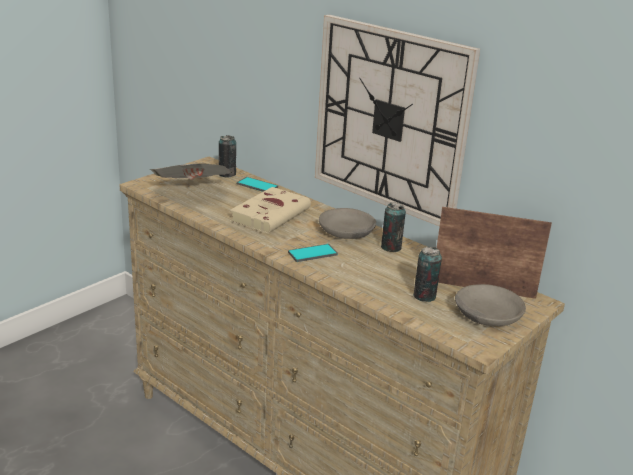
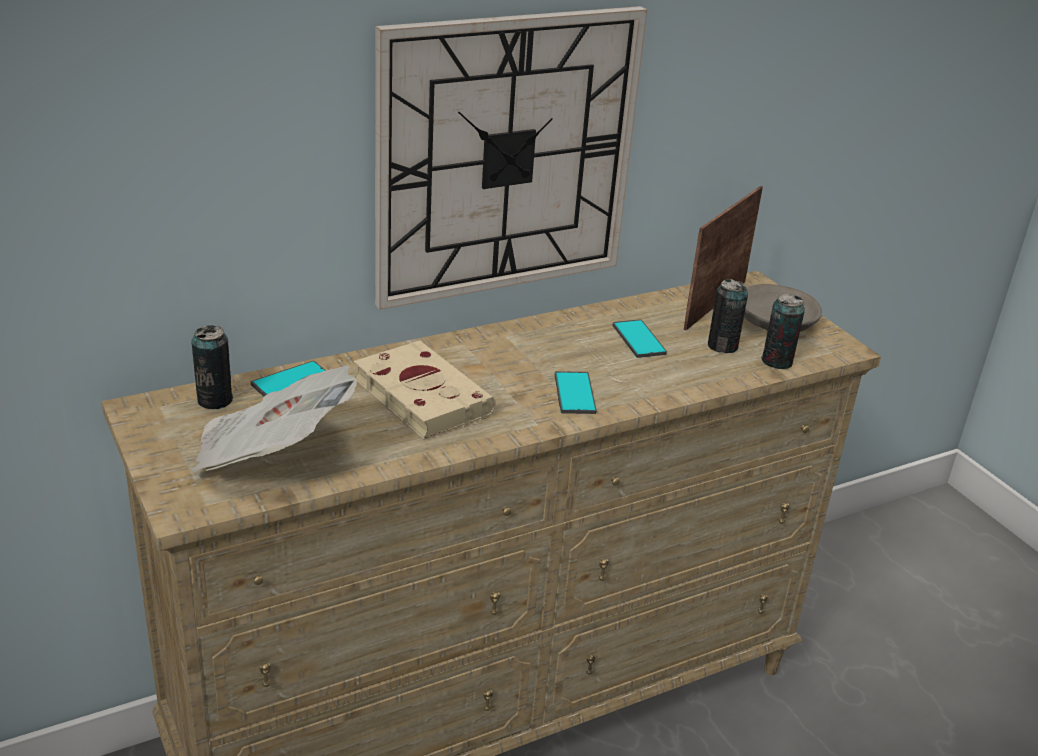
camera: 70 degrees left, 5 degrees up
grey bowl [319,208,376,239] -> none
can [381,202,406,252] -> can moved to [761,294,805,369]
none -> phone [612,319,667,358]

